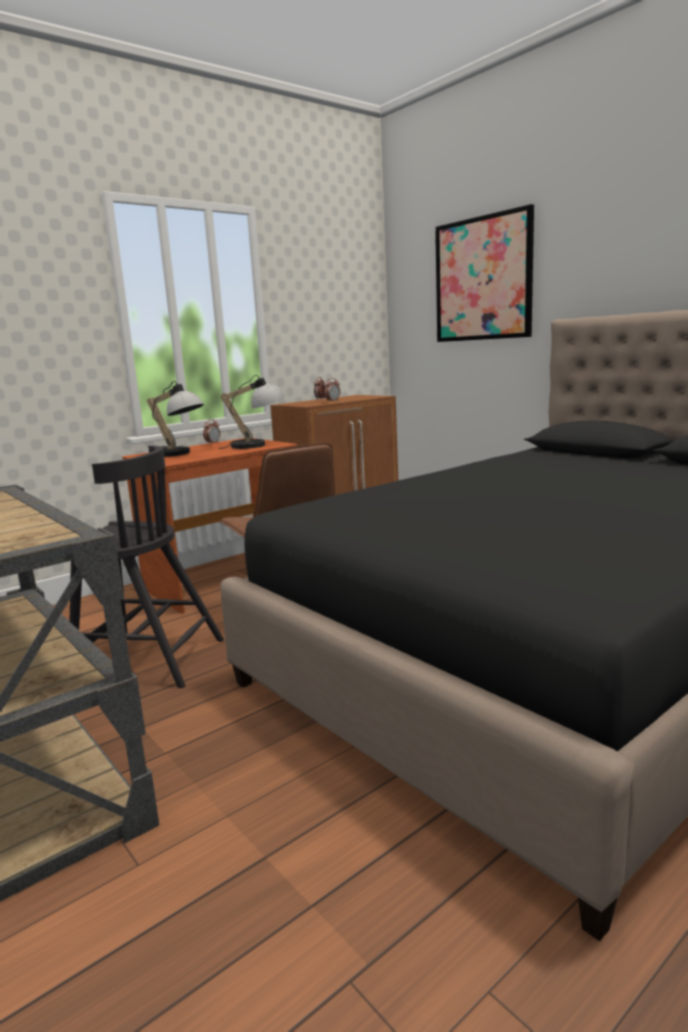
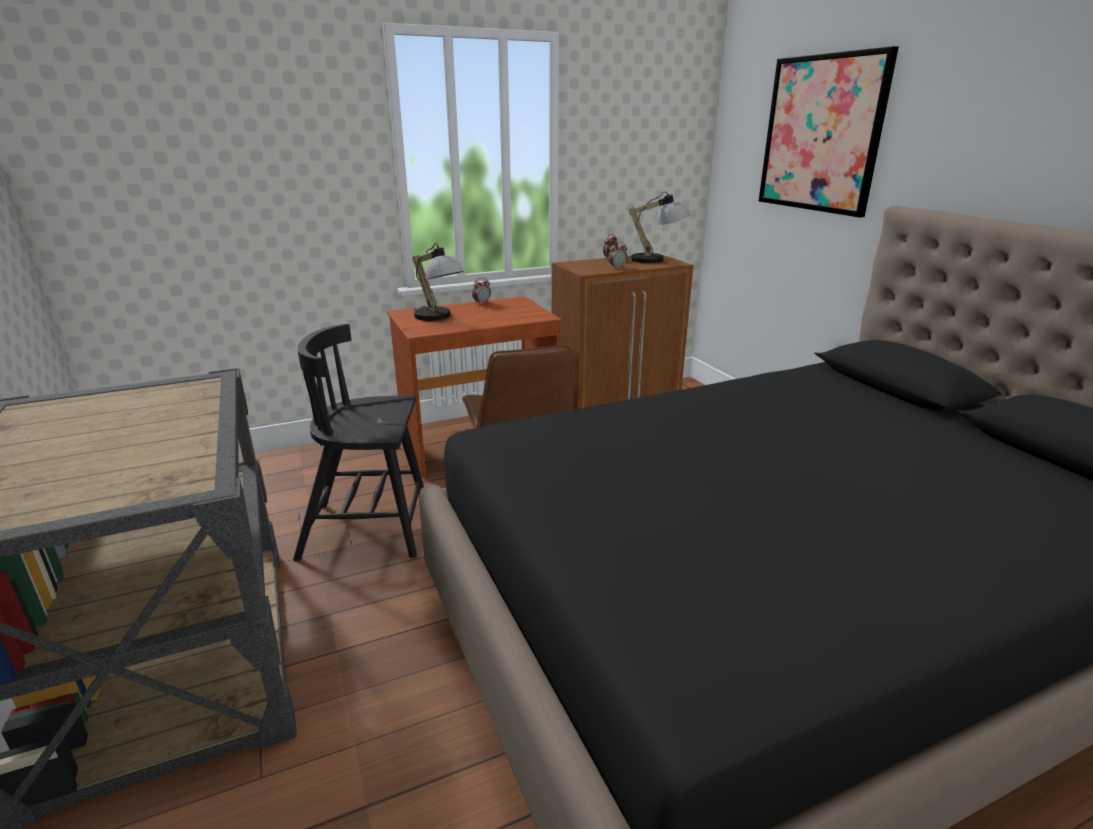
camera: 15 degrees right, 10 degrees up
black chair [70,446,224,688] -> black chair turned 150 degrees clockwise [293,324,424,561]
table lamp [218,375,285,449] -> table lamp moved to [627,192,690,263]

